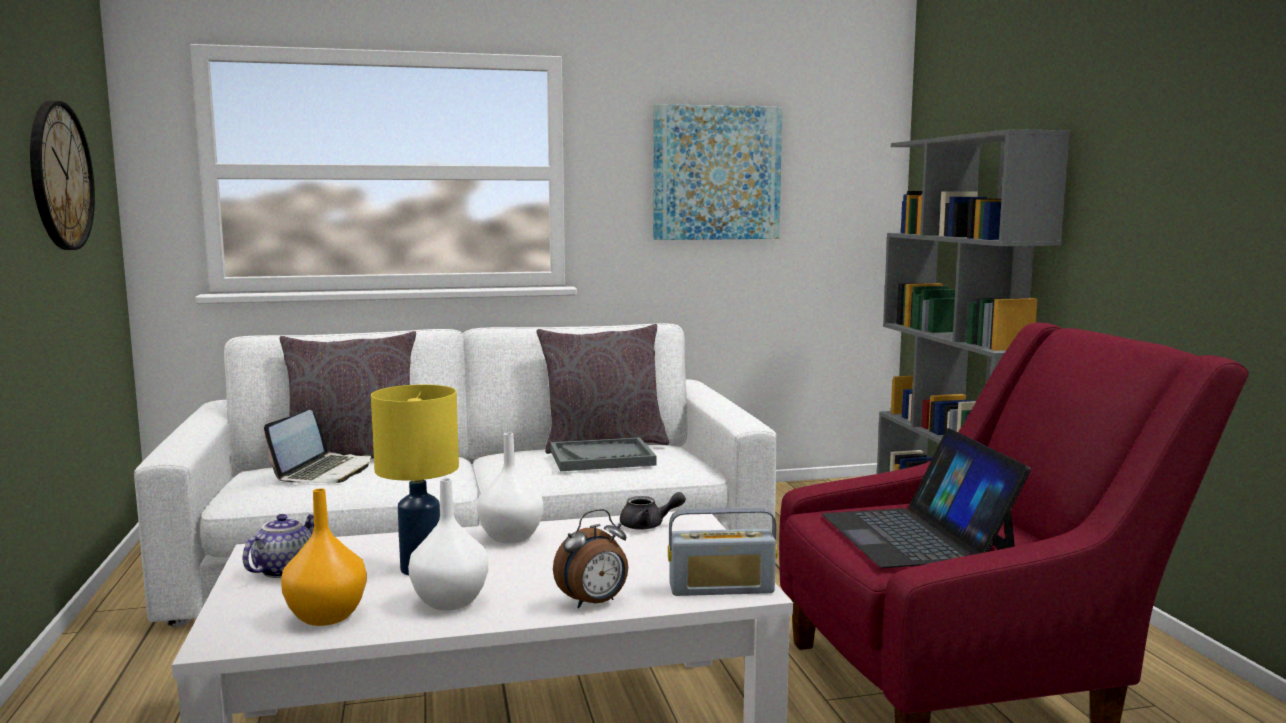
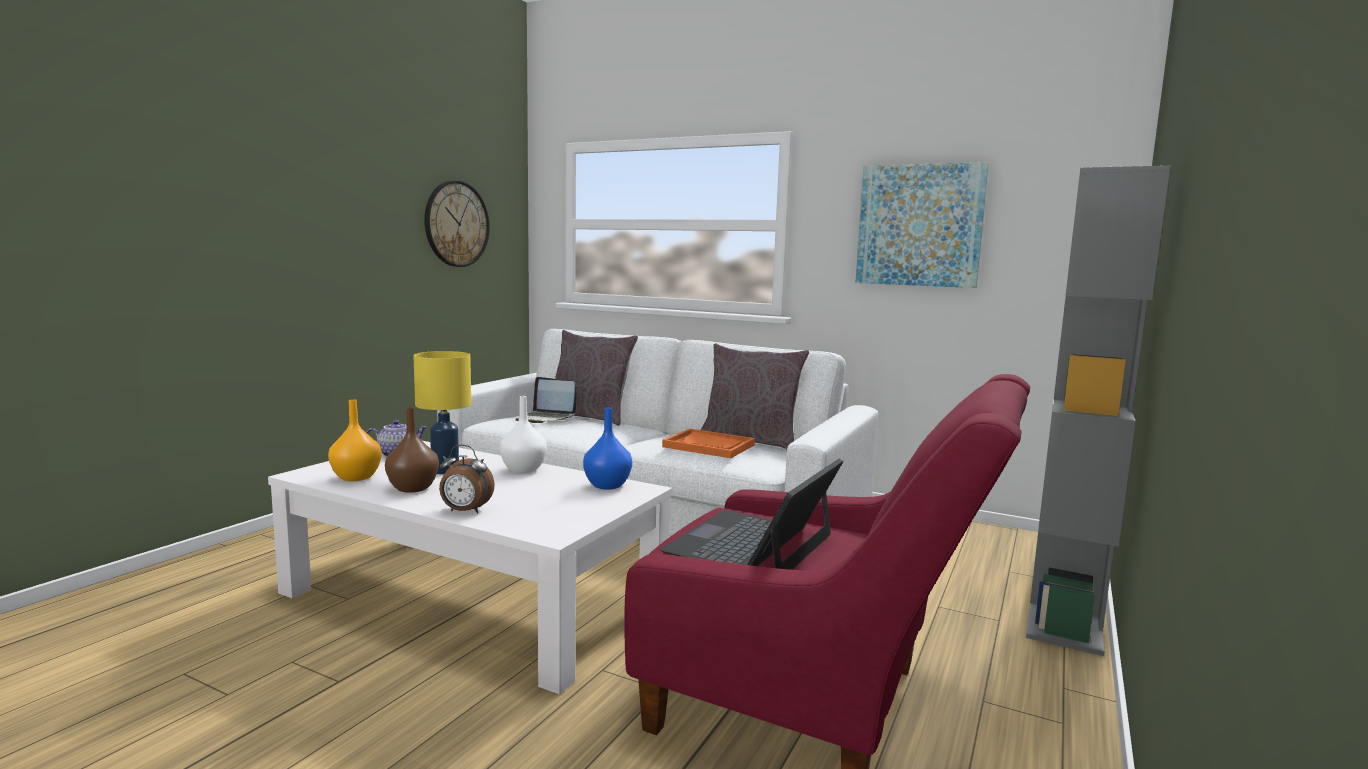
camera: 40 degrees right, 0 degrees up
laptop [264,410,371,483] -> laptop turned 60 degrees clockwise [516,377,576,423]
white vase [408,478,488,610] -> brown vase [385,407,439,493]
grey tray [550,437,657,471] -> orange tray [662,429,755,458]
grey teapot [620,492,686,530] -> blue vase [583,407,632,490]
radio [668,507,778,596] -> none

